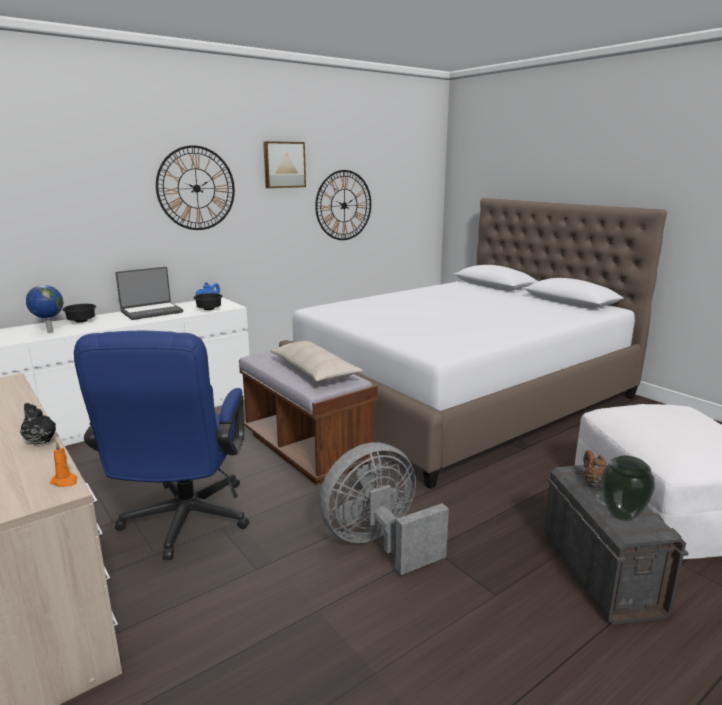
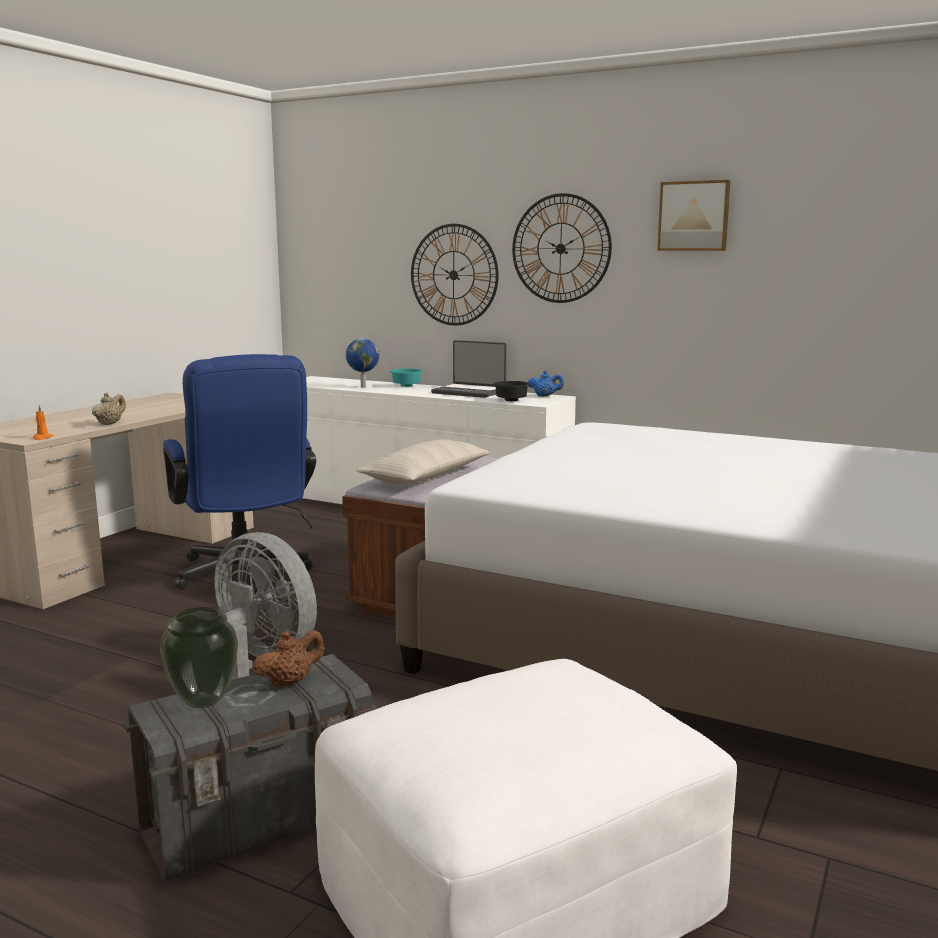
camera: 65 degrees right, 5 degrees down
black teapot [20,403,56,445] -> beige teapot [92,393,126,425]
black bowl [63,304,96,322] -> turquoise bowl [390,369,423,387]
blue office chair [74,331,249,560] -> blue office chair turned 90 degrees counterclockwise [163,354,316,594]
wall clock [315,170,371,240] -> wall clock moved to [411,224,499,326]

